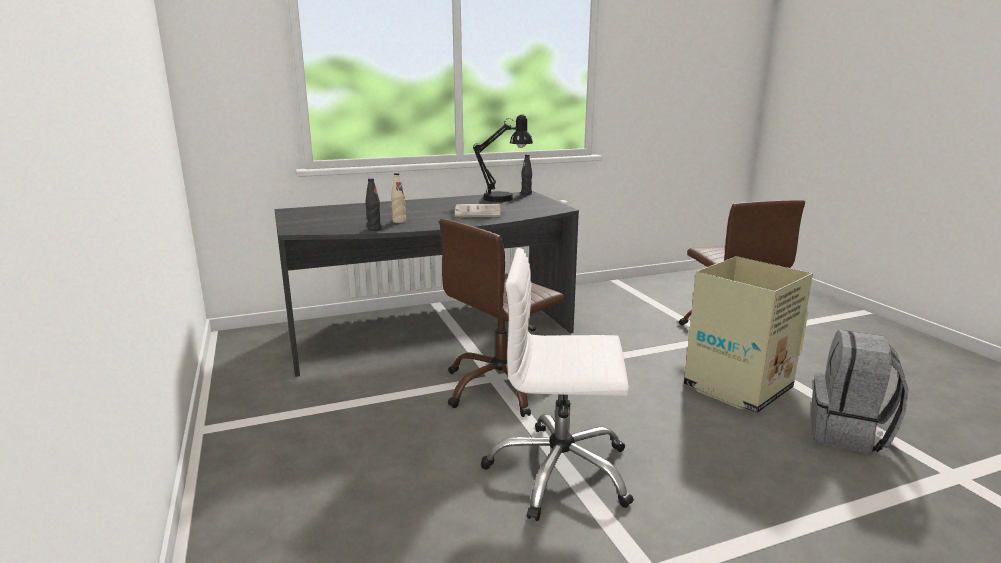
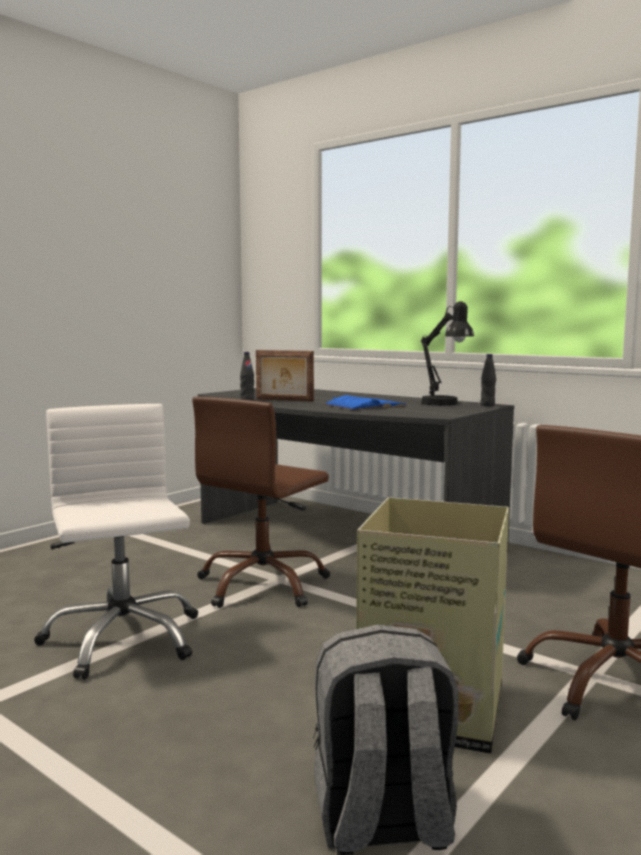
camera: 60 degrees right, 10 degrees down
beige bottle [391,173,406,223] -> picture frame [256,350,314,402]
brown office chair [439,219,564,417] -> brown office chair turned 75 degrees counterclockwise [192,397,330,608]
white book [454,204,501,218] -> blue book [324,395,407,410]

